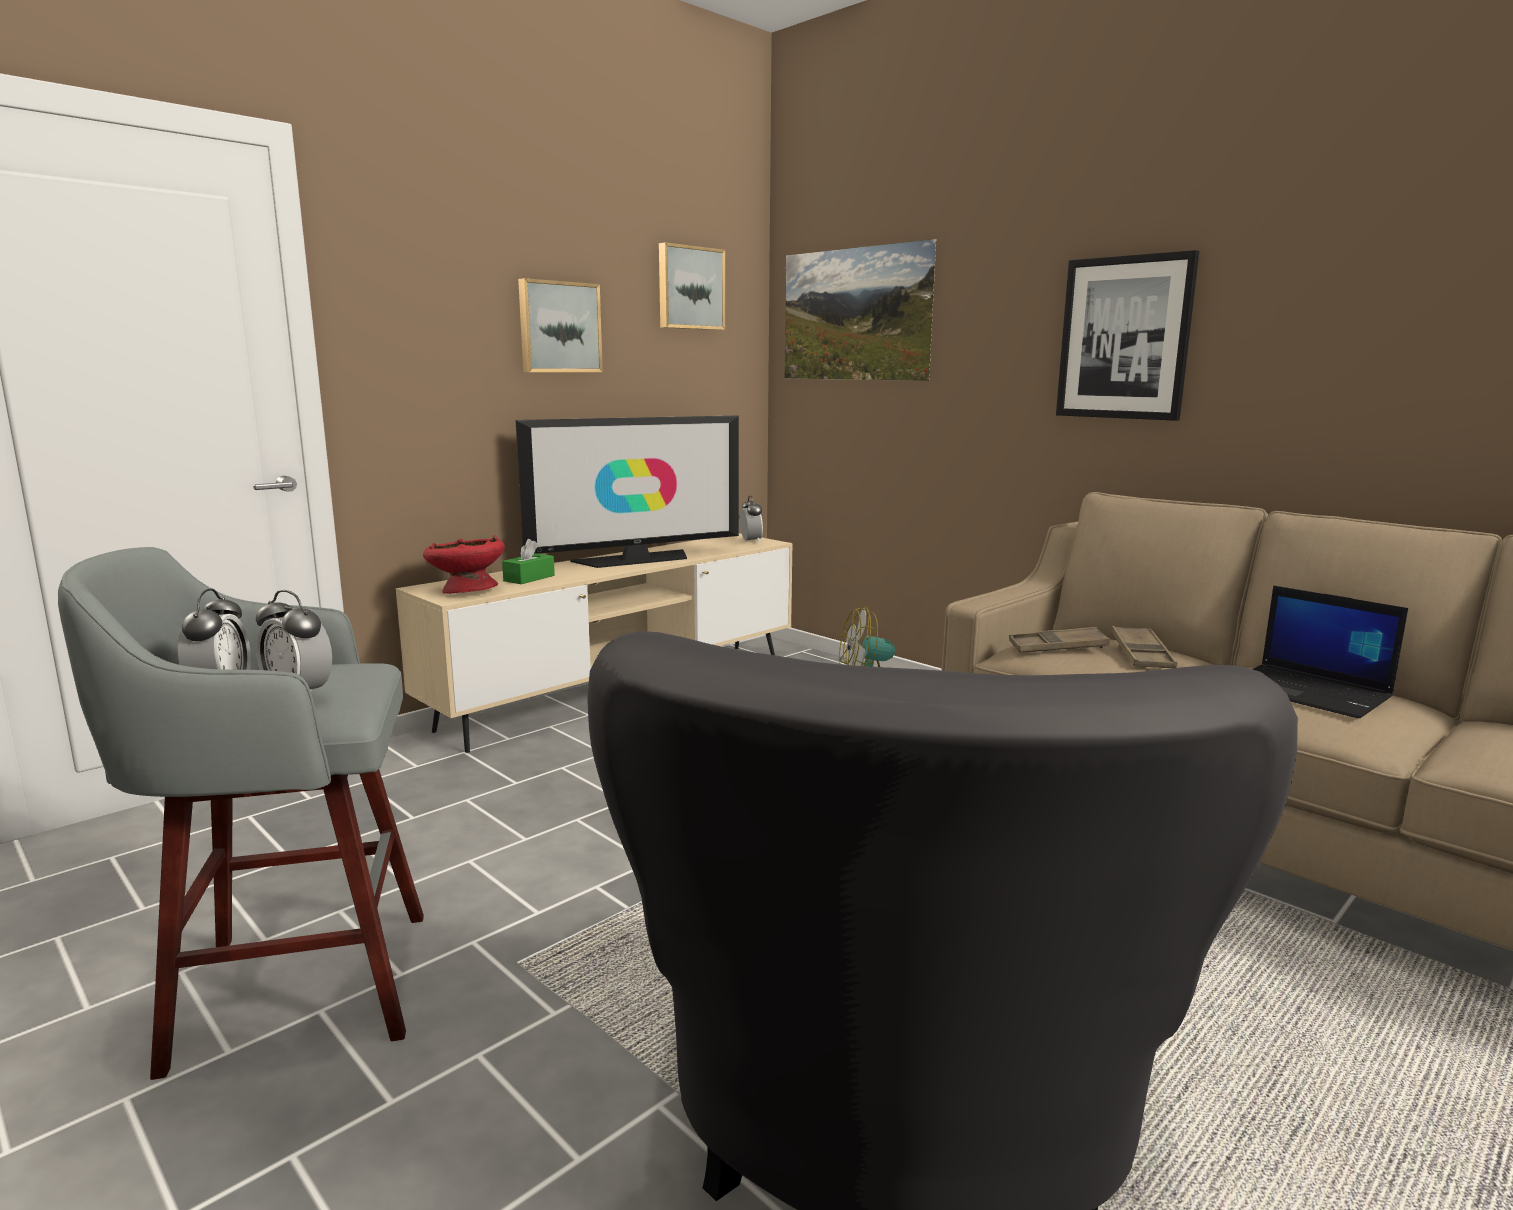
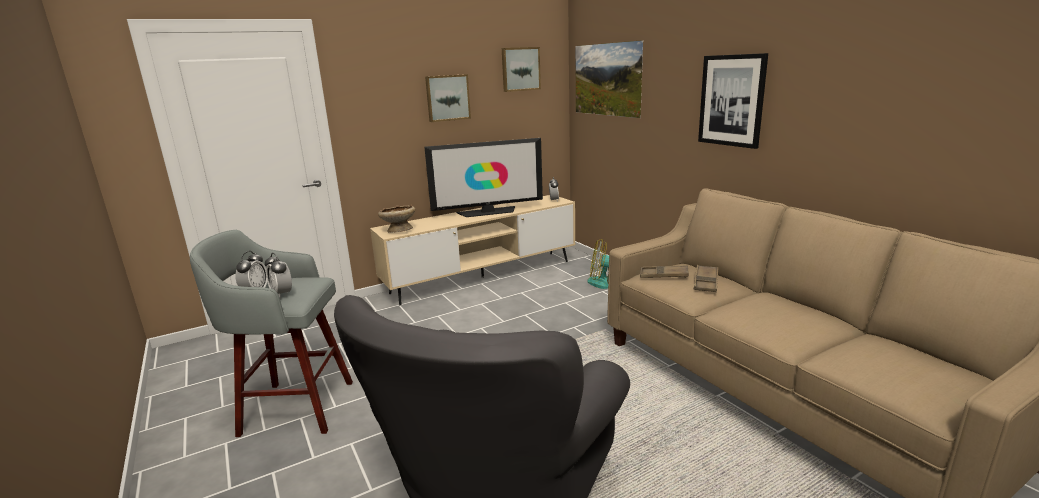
camera: 15 degrees right, 5 degrees up
red bowl [423,535,505,594] -> beige bowl [378,204,415,233]
green tissue box [502,539,555,584] -> none
laptop [1252,586,1408,718] -> none

